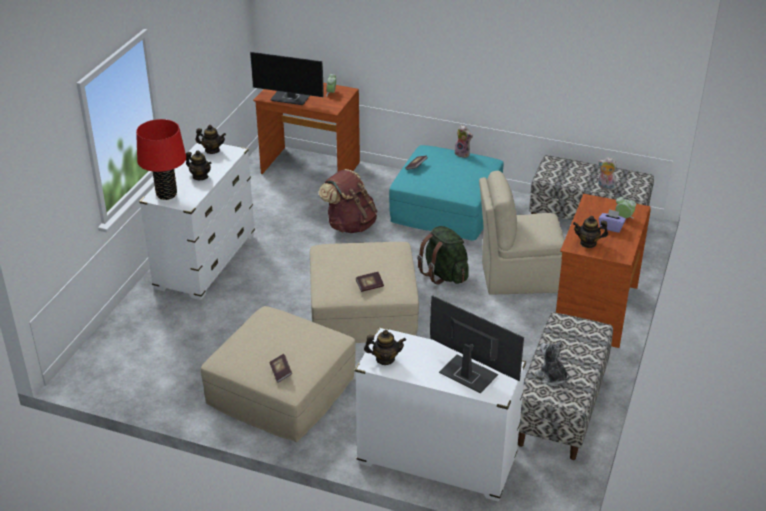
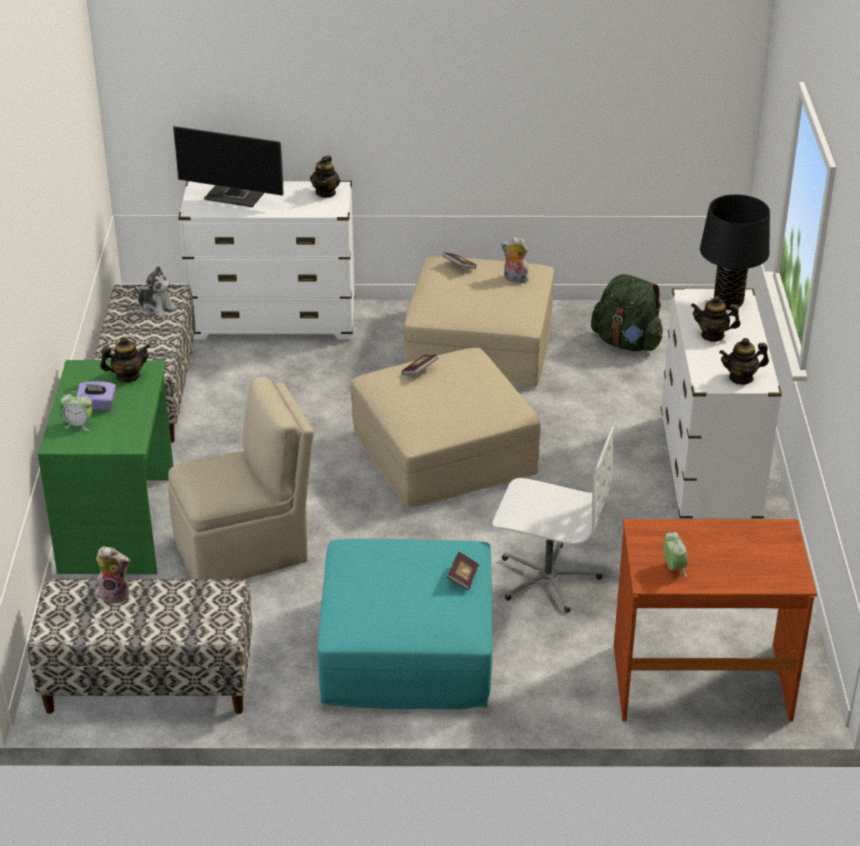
camera: 160 degrees right, 0 degrees up
red table lamp [136,119,186,200] -> black table lamp [700,194,770,310]
monitor [250,52,324,105] -> none
brown backpack [318,169,377,233] -> white office chair [493,425,614,613]
teapot [364,330,406,365] -> teapot turned 60 degrees counterclockwise [310,156,340,198]
green backpack [417,226,469,284] -> green backpack moved to [591,274,663,351]
plush toy [454,125,473,158] -> plush toy moved to [501,237,529,283]
brown desk [556,194,651,348] -> green desk [38,360,173,574]

